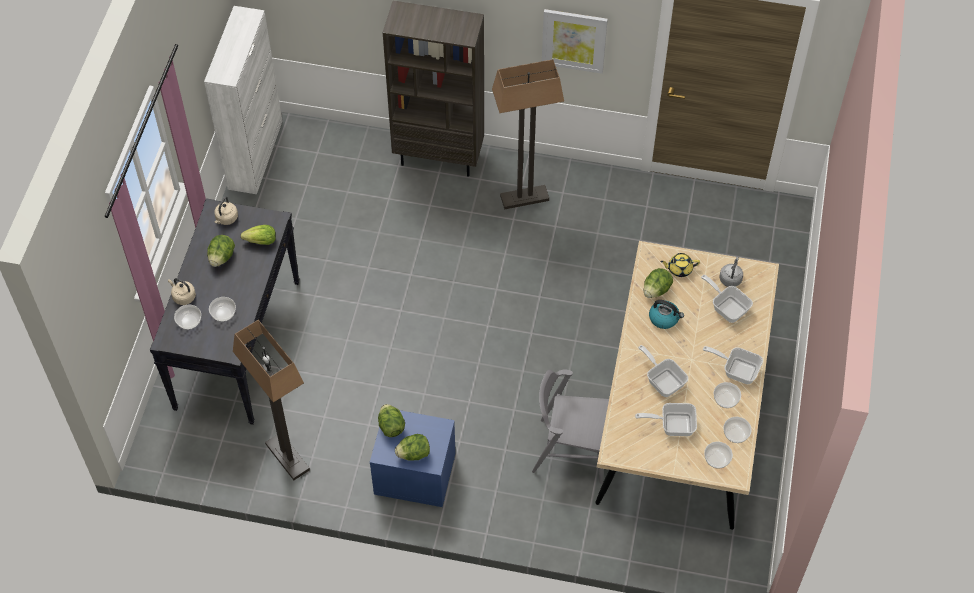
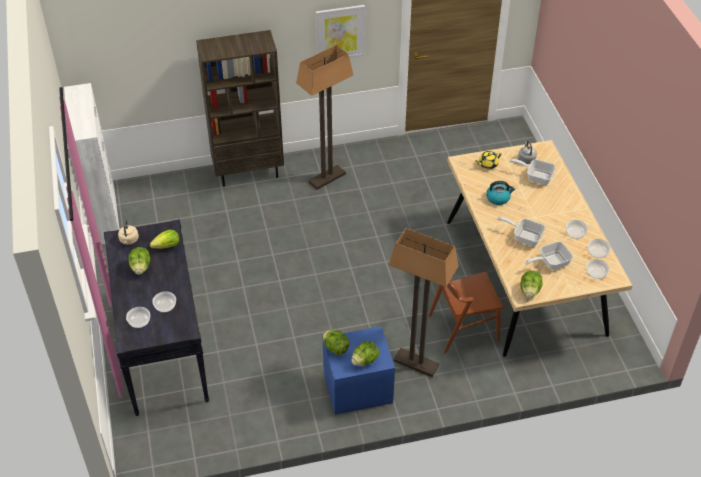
camera: 25 degrees left, 10 degrees down
beige kettle [168,278,196,305] -> none
floor lamp [233,320,310,480] -> floor lamp moved to [389,228,459,377]
grey chair [532,369,609,484] -> brown chair [429,272,503,353]
lettuce [644,268,673,298] -> lettuce moved to [520,270,543,298]
frying pan [703,346,763,384] -> none

